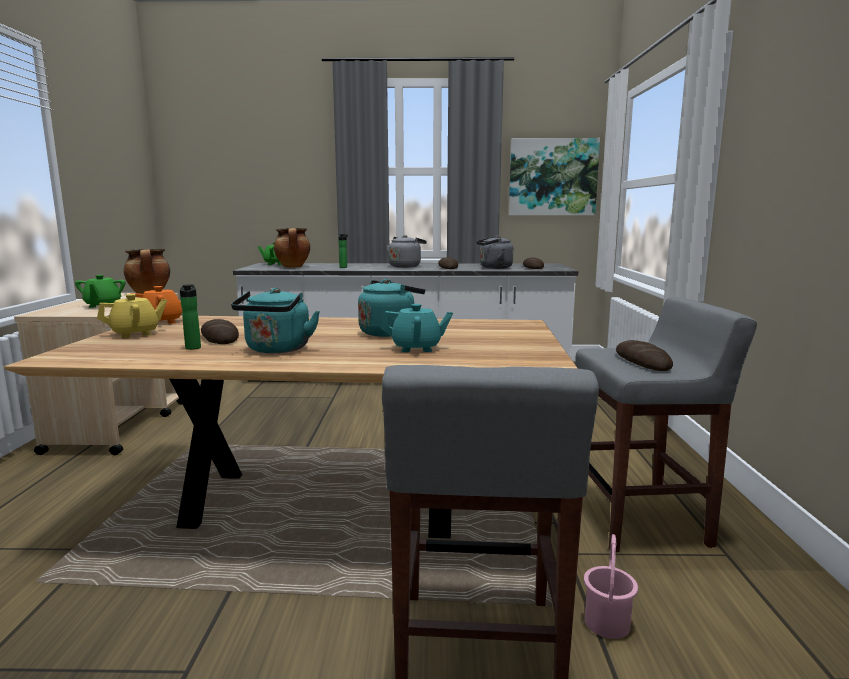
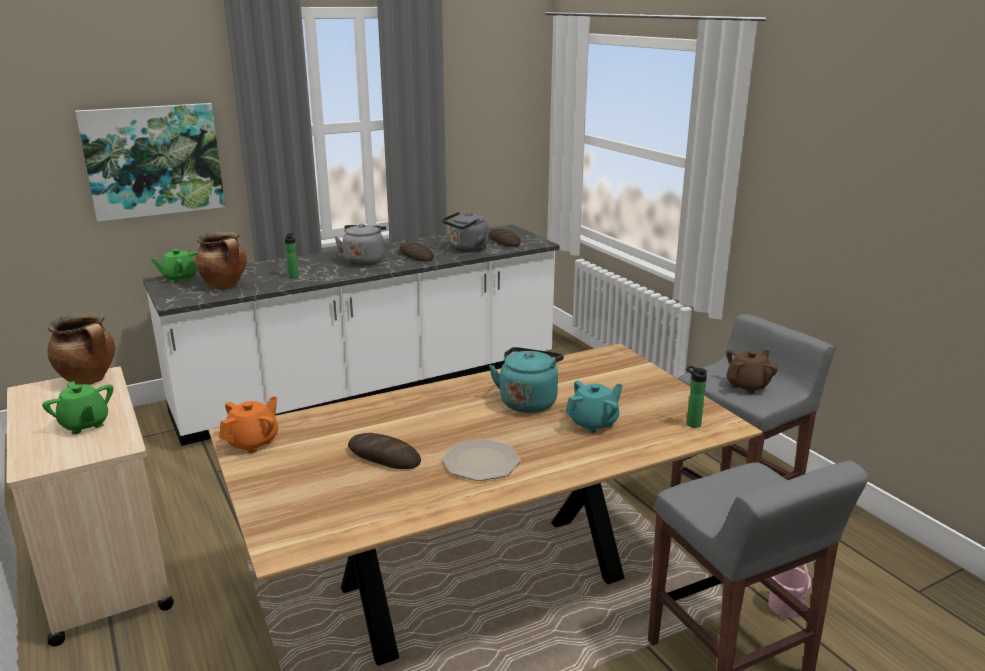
camera: 30 degrees left, 10 degrees up
yellow teapot [97,294,167,338] -> none
bottle [180,284,201,350] -> bottle moved to [686,365,707,428]
turquoise kettle [231,288,320,353] -> plate [443,439,521,481]
picture [509,138,600,215] -> picture moved to [75,103,225,222]
bread [616,340,673,371] -> brown teapot [726,349,778,394]

